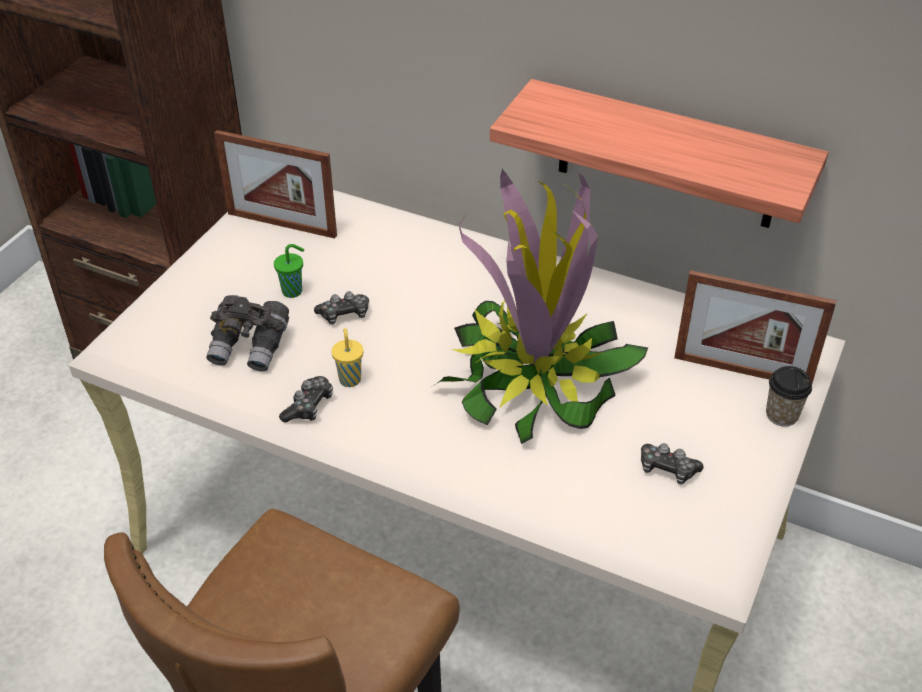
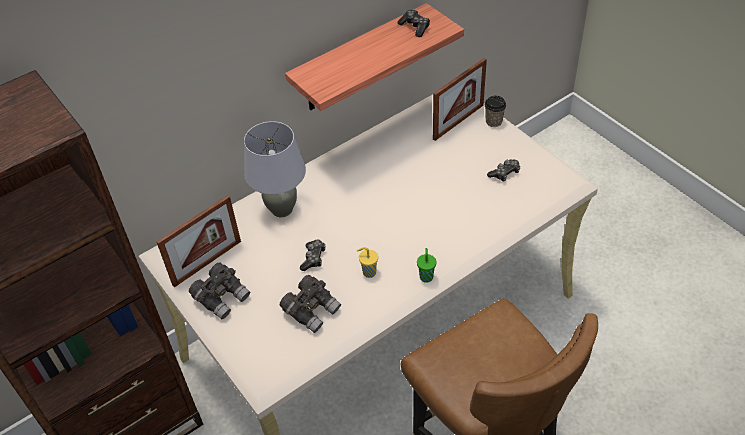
camera: 60 degrees left, 5 degrees up
green cup [274,244,304,298] -> green cup moved to [417,248,436,283]
game controller [279,376,333,423] -> game controller moved to [398,10,430,37]
potted plant [430,169,648,444] -> none
none -> grey binoculars [189,263,250,320]
none -> grey table lamp [244,121,306,217]

